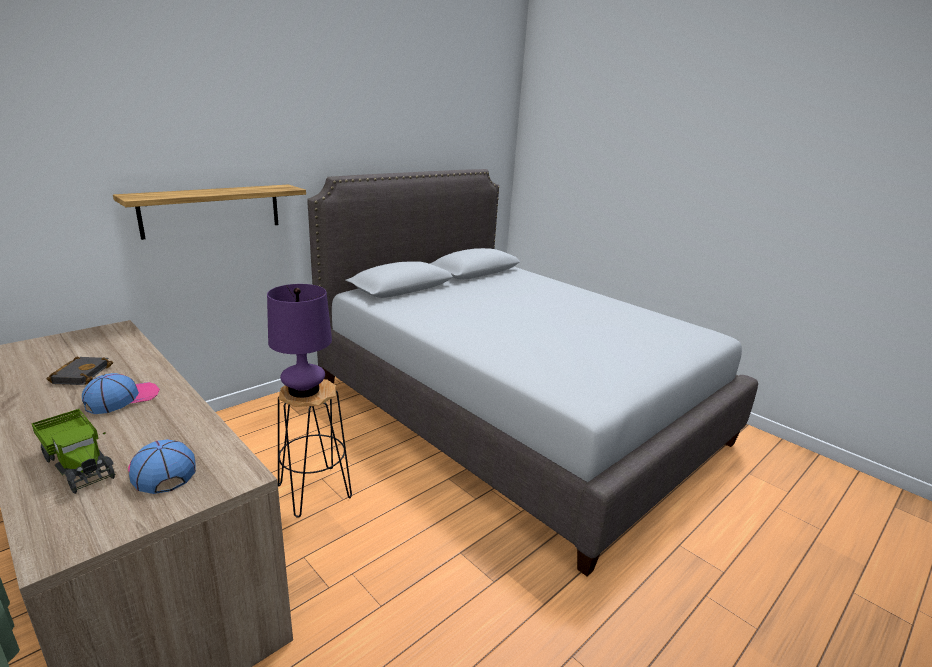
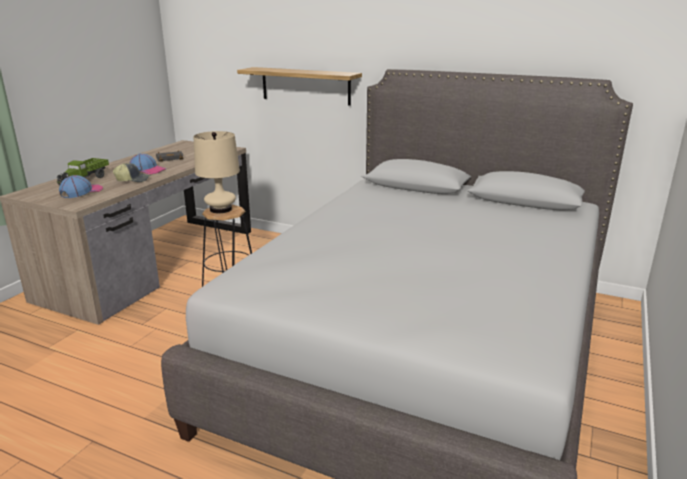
camera: 70 degrees right, 0 degrees up
purple table lamp [267,284,332,398] -> beige table lamp [194,131,240,213]
none -> cap [113,163,150,182]

